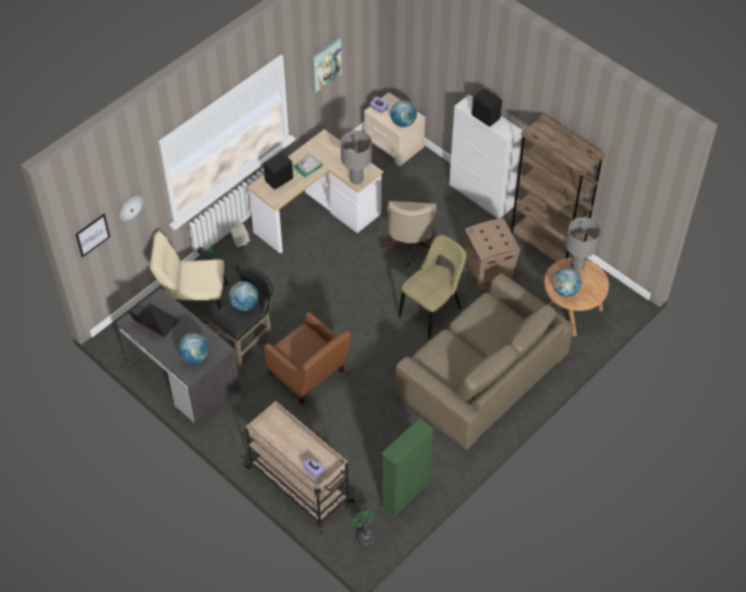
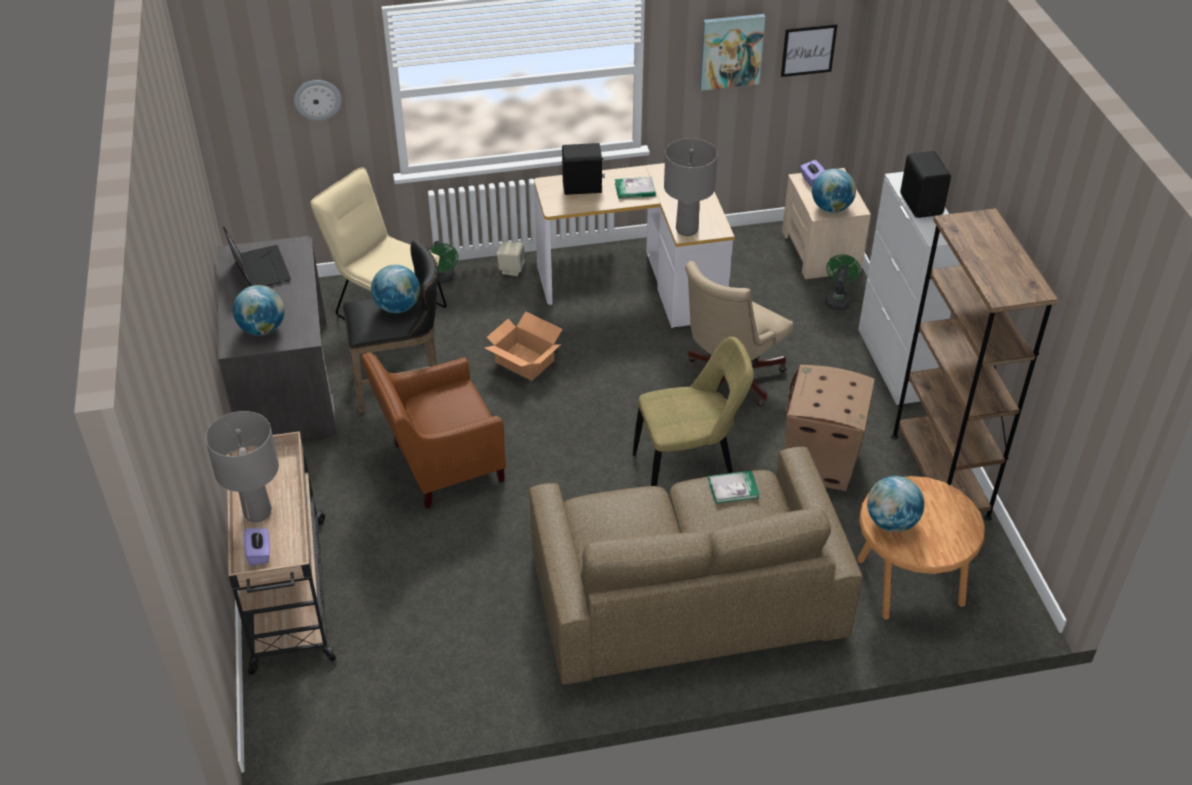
camera: 35 degrees right, 10 degrees down
picture [76,214,110,257] -> picture moved to [781,24,837,77]
brown armchair [264,312,352,405] -> brown armchair turned 75 degrees clockwise [361,352,506,509]
green fan [351,511,376,547] -> green fan moved to [825,254,861,310]
green bookcase [381,418,434,517] -> none
grey table lamp [566,217,601,271] -> grey table lamp moved to [205,411,279,522]
none -> cardboard box [485,311,563,381]
none -> book [708,471,759,503]

